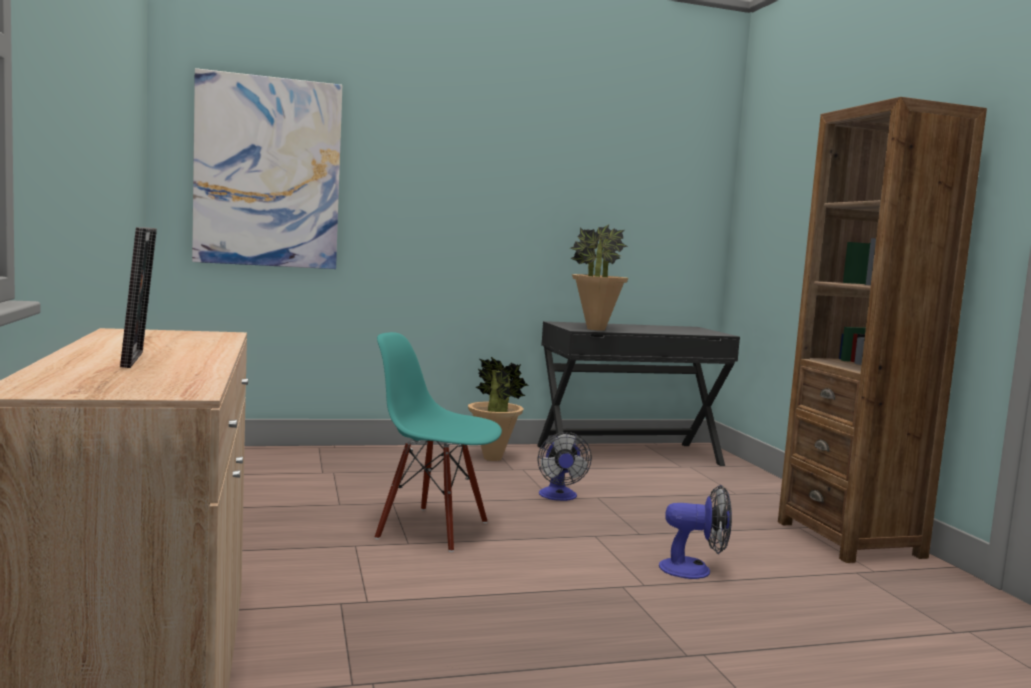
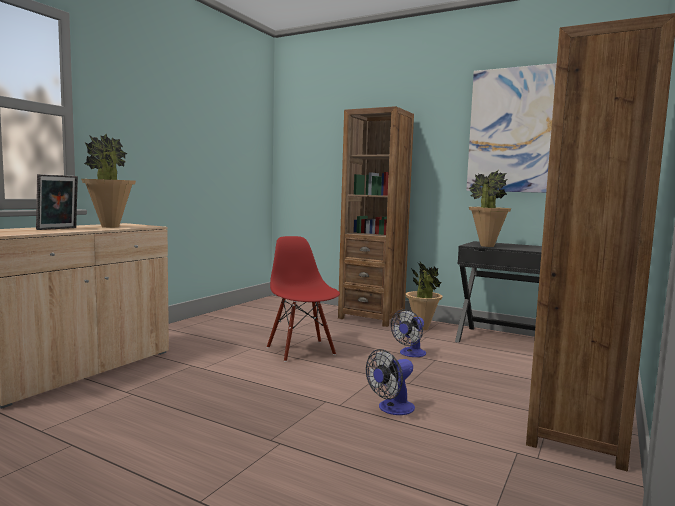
camera: 45 degrees right, 0 degrees up
picture [192,68,342,269] -> picture moved to [466,63,557,193]
turquoise chair [375,332,502,552] -> red chair [267,236,340,362]
fan [659,485,732,579] -> fan turned 90 degrees clockwise [366,349,415,415]
none -> potted plant [81,134,136,228]
none -> brown bookcase [338,106,414,327]

